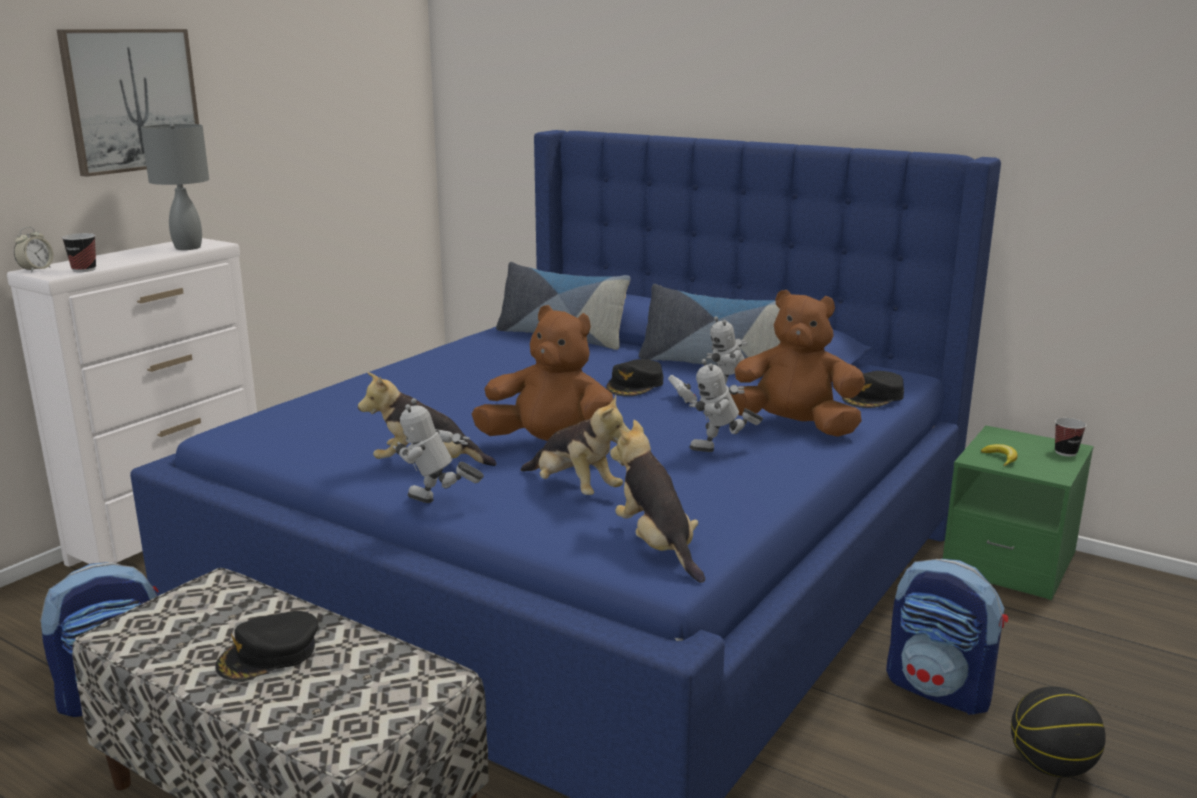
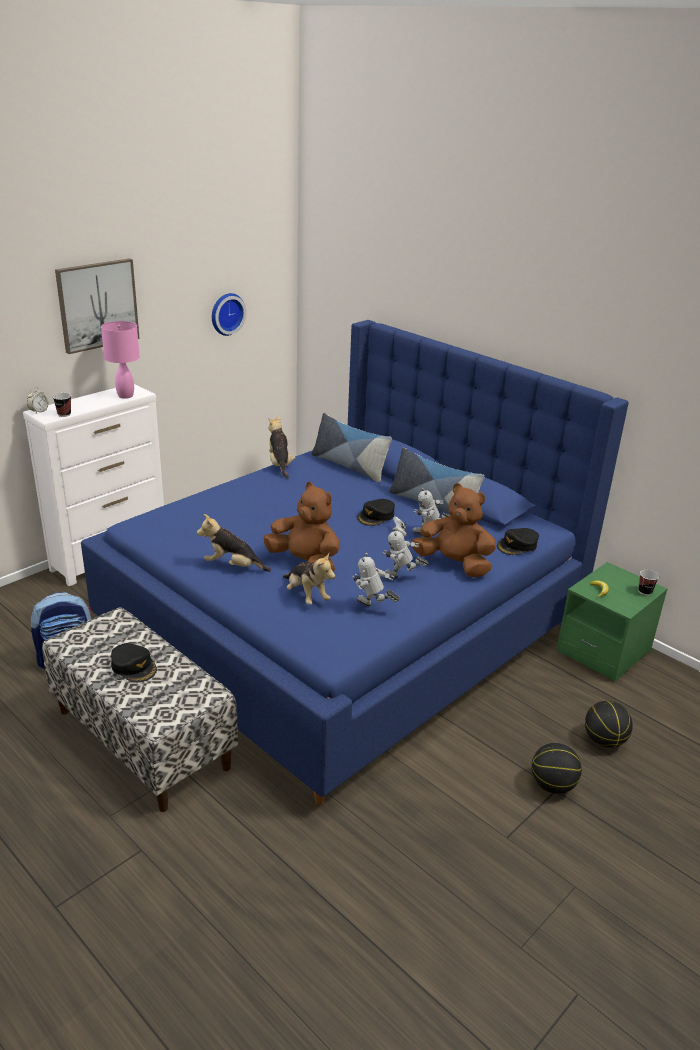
camera: 10 degrees right, 10 degrees up
grey table lamp [141,124,209,250] -> pink table lamp [101,321,140,399]
black cap [215,611,318,681] -> black cap turned 105 degrees counterclockwise [111,643,157,682]
toy robot [393,398,484,503] -> toy robot moved to [352,553,400,606]
plush toy [610,420,705,583] -> plush toy moved to [268,416,296,479]
backpack [886,559,1008,715] -> none
none -> wall clock [212,293,246,336]
none -> basketball [585,701,633,748]

